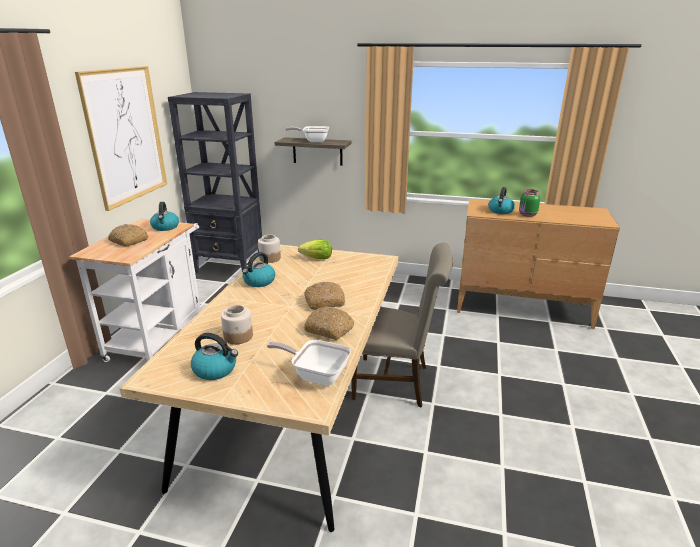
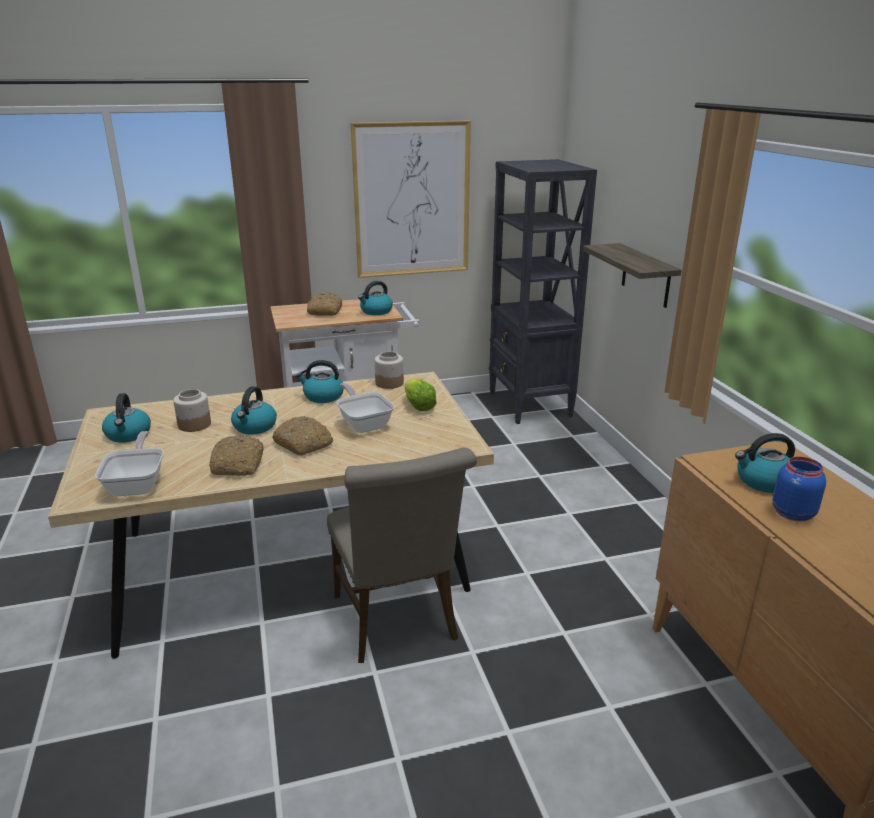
camera: 60 degrees right, 0 degrees up
frying pan [285,126,329,142] -> frying pan moved to [336,383,394,433]
green jar [519,189,540,217] -> blue jar [772,457,826,521]
none -> kettle [231,386,277,435]

